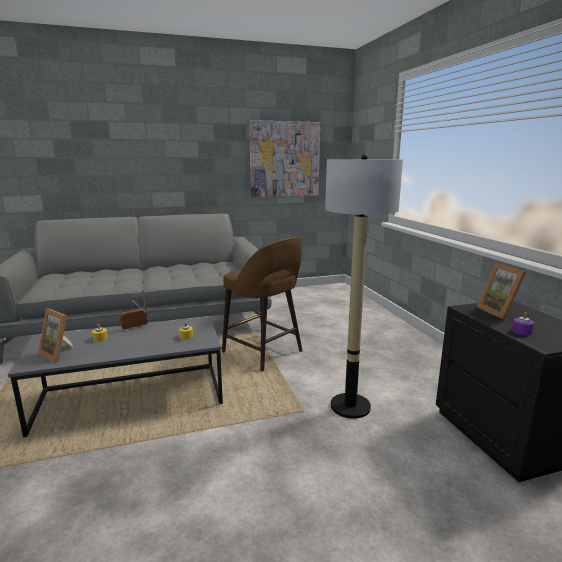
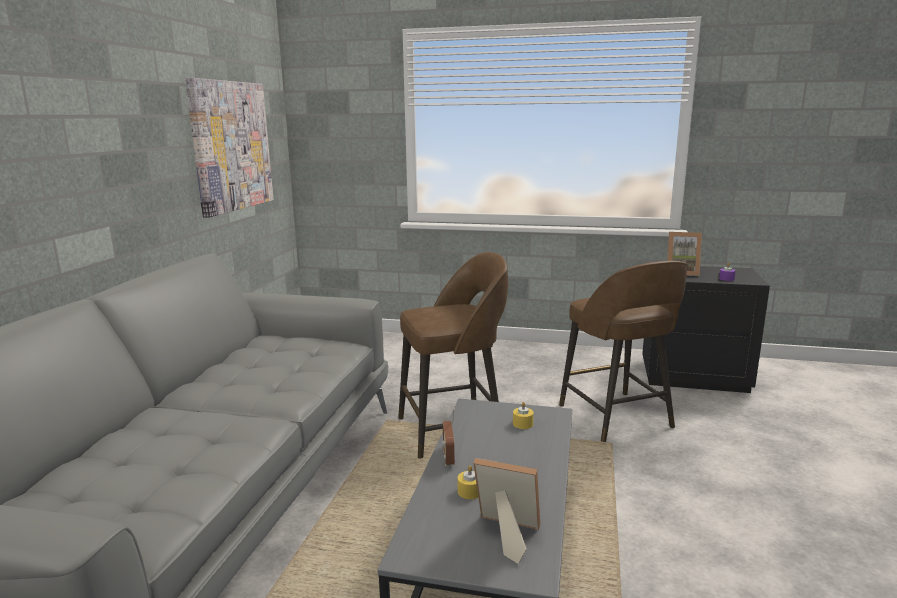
camera: 60 degrees left, 0 degrees up
picture frame [38,309,73,362] -> picture frame turned 135 degrees counterclockwise [473,458,540,564]
floor lamp [325,154,403,419] -> brown stool [559,261,688,442]

